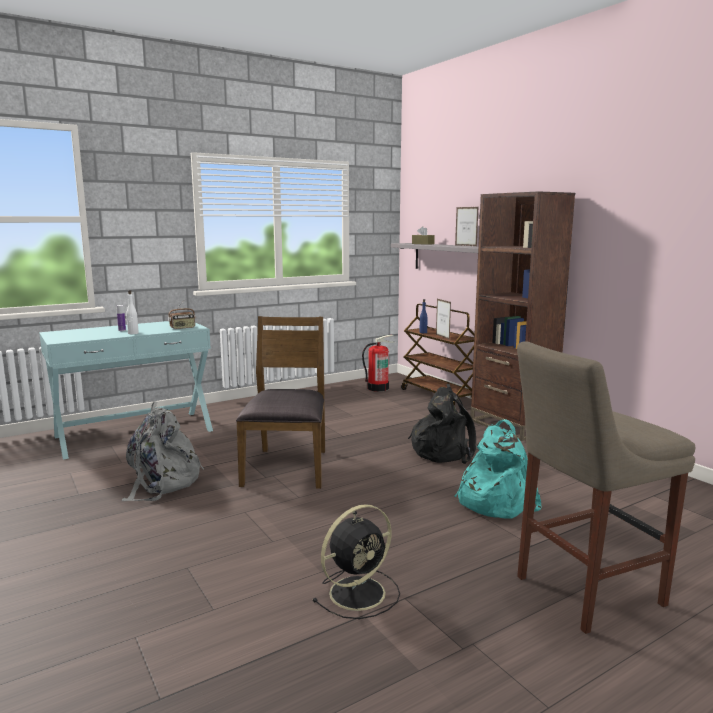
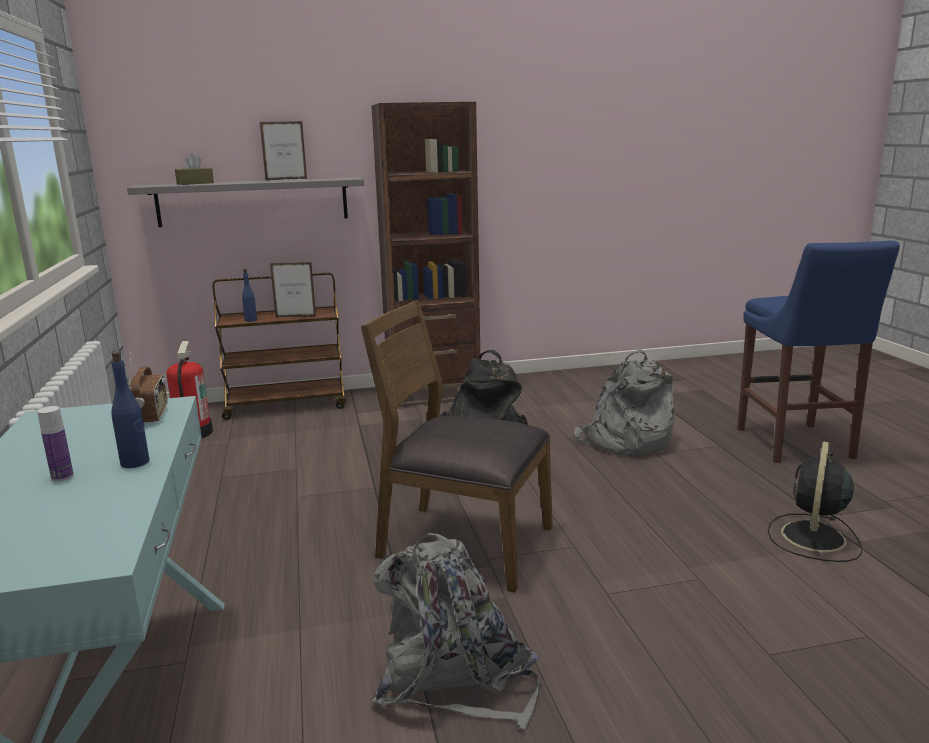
camera: 70 degrees left, 5 degrees up
white bottle [126,290,139,334] -> blue bottle [111,351,149,468]
black fan [312,504,400,619] -> black fan turned 135 degrees counterclockwise [768,441,862,562]
turquoise backpack [455,419,542,519] -> grey backpack [574,349,675,456]
beige stool [517,341,695,634] -> blue stool [737,240,900,463]

